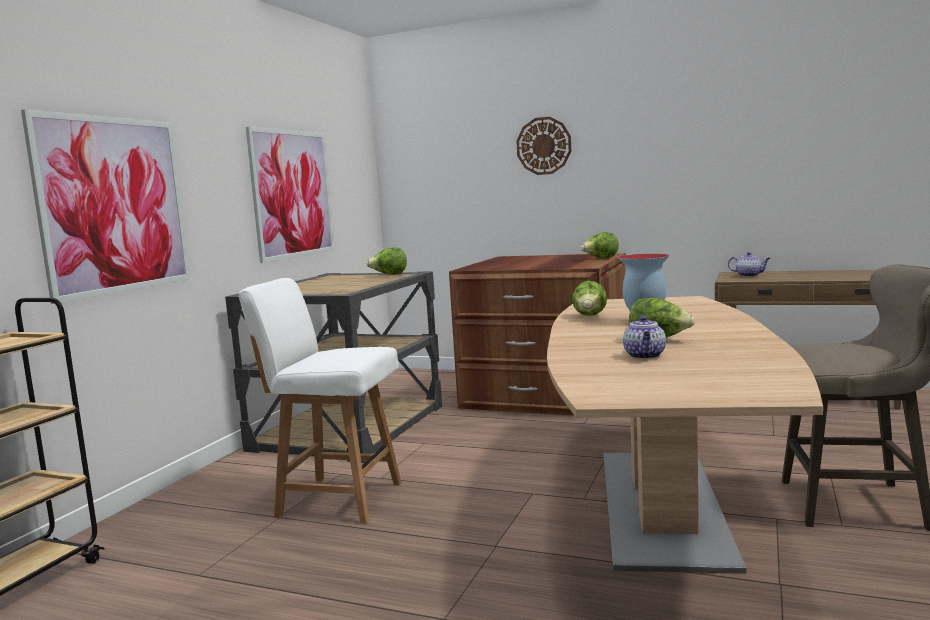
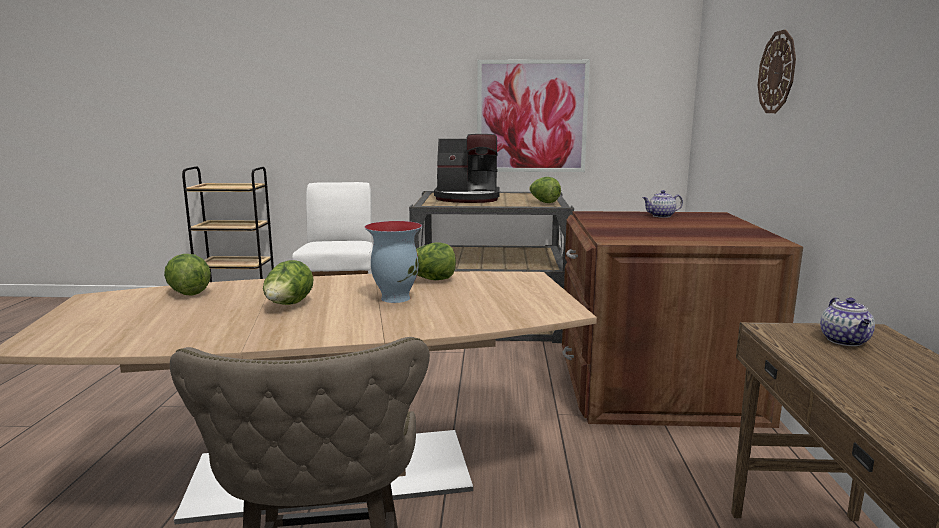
camera: 70 degrees right, 5 degrees up
picture [21,109,191,304] -> none
lettuce [581,232,619,259] -> lettuce moved to [164,254,211,296]
teapot [623,316,666,359] -> teapot moved to [643,190,683,218]
none -> coffee machine [434,134,500,203]

